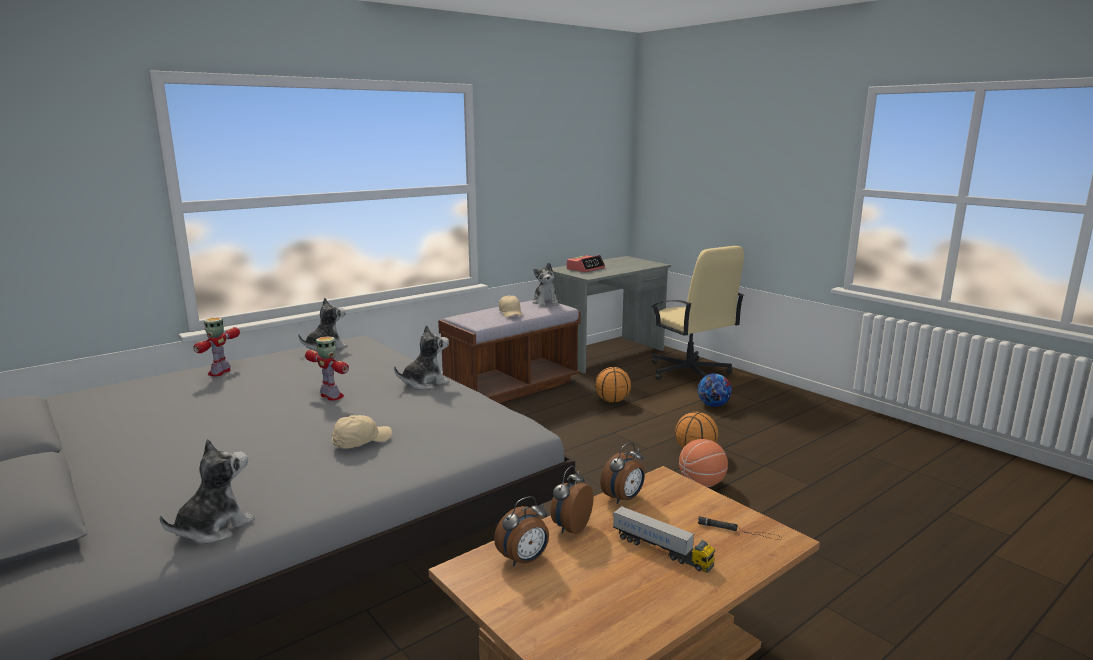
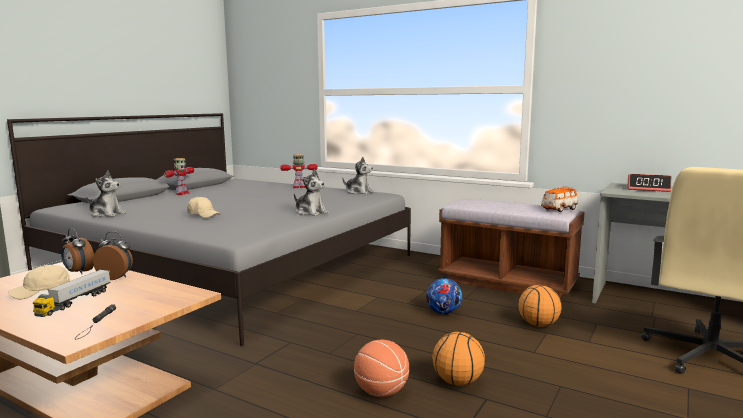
camera: 70 degrees right, 5 degrees down
toy robot [305,336,349,401] -> toy robot moved to [164,158,194,195]
beige cap [499,295,522,318] -> beige cap moved to [8,265,71,300]
plush toy [533,263,558,307] -> toy car [541,186,578,212]
alarm clock [600,442,645,504] -> none
football [698,373,732,407] -> football moved to [426,278,462,314]

